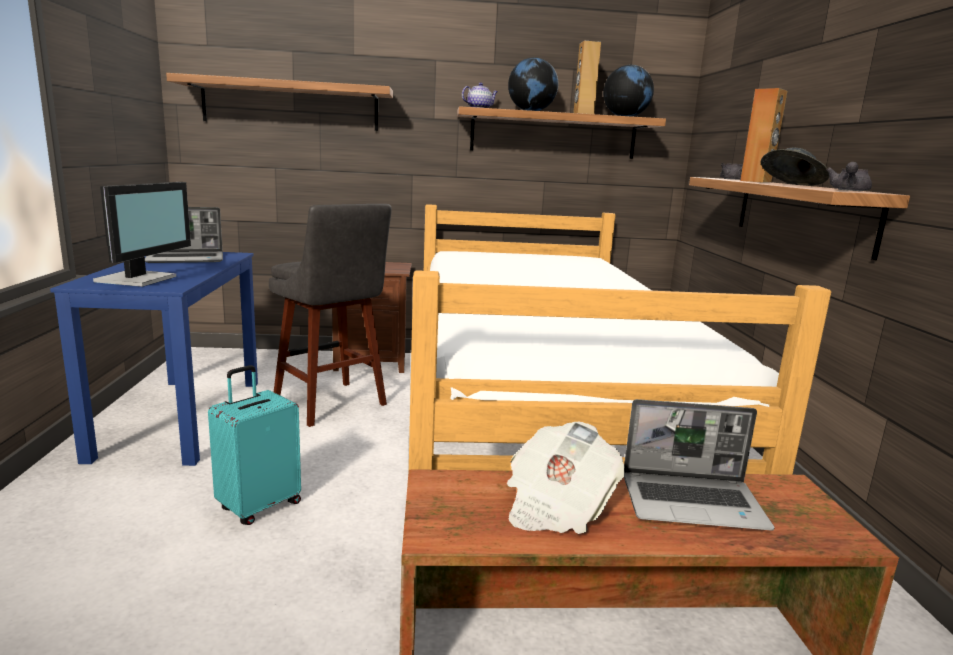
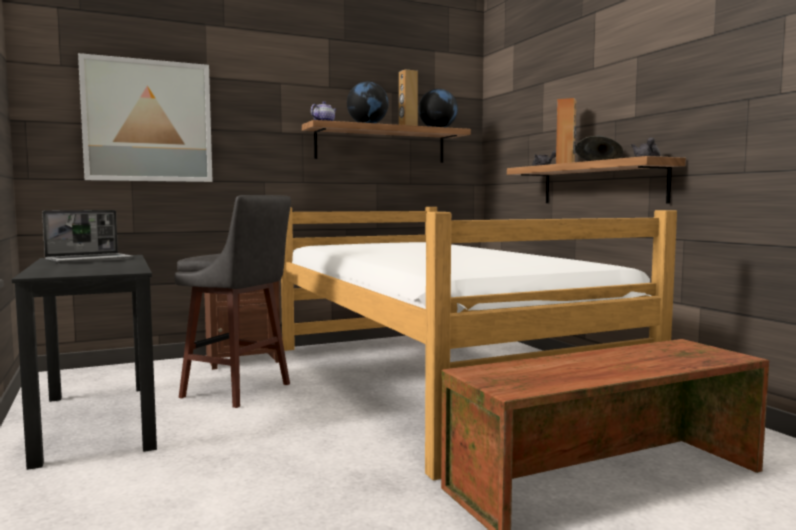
camera: 20 degrees left, 10 degrees down
blue desk [50,252,258,466] -> black desk [12,255,157,470]
monitor [93,182,191,287] -> none
shelf [166,73,393,131] -> picture [78,53,213,182]
turquoise suitcase [208,365,301,525] -> none
newspaper [507,421,625,534] -> none
laptop [624,399,775,530] -> none

